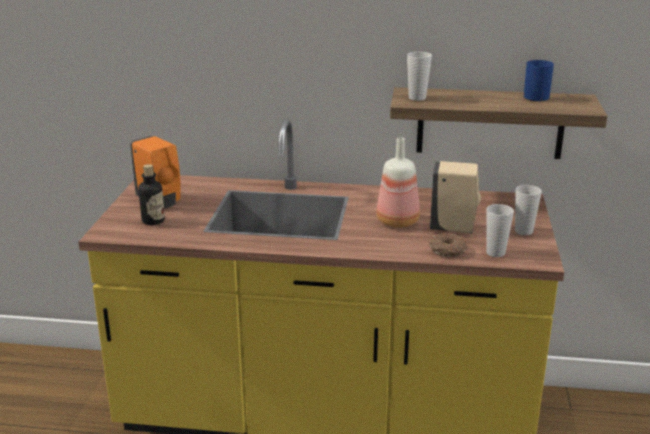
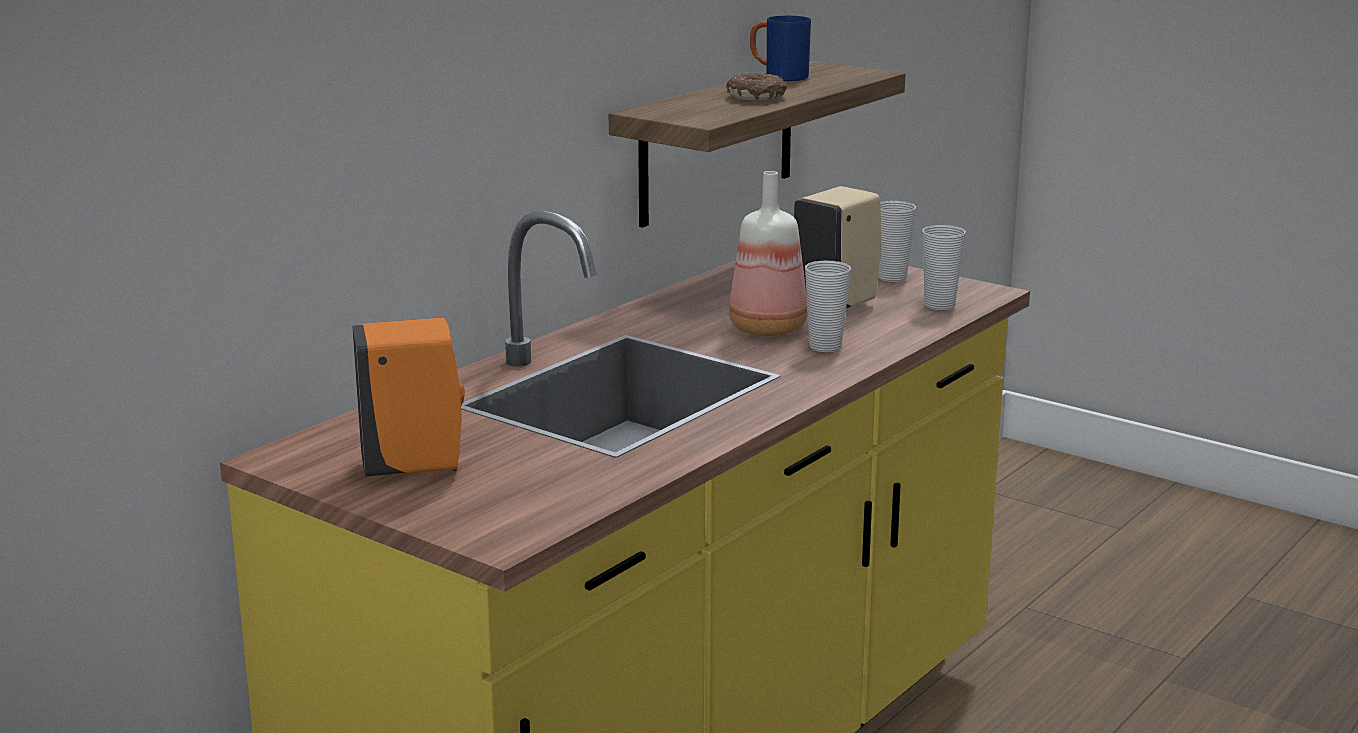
camera: 60 degrees left, 5 degrees down
bottle [138,164,165,225] -> none
cup [407,52,432,101] -> cup moved to [805,261,851,352]
donut [429,233,467,257] -> donut moved to [726,73,787,101]

